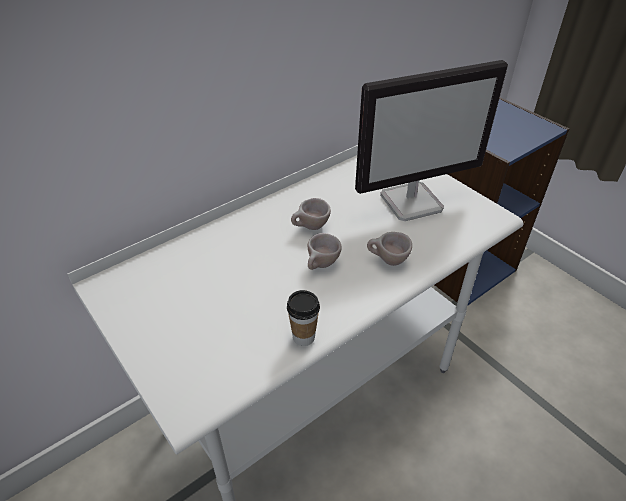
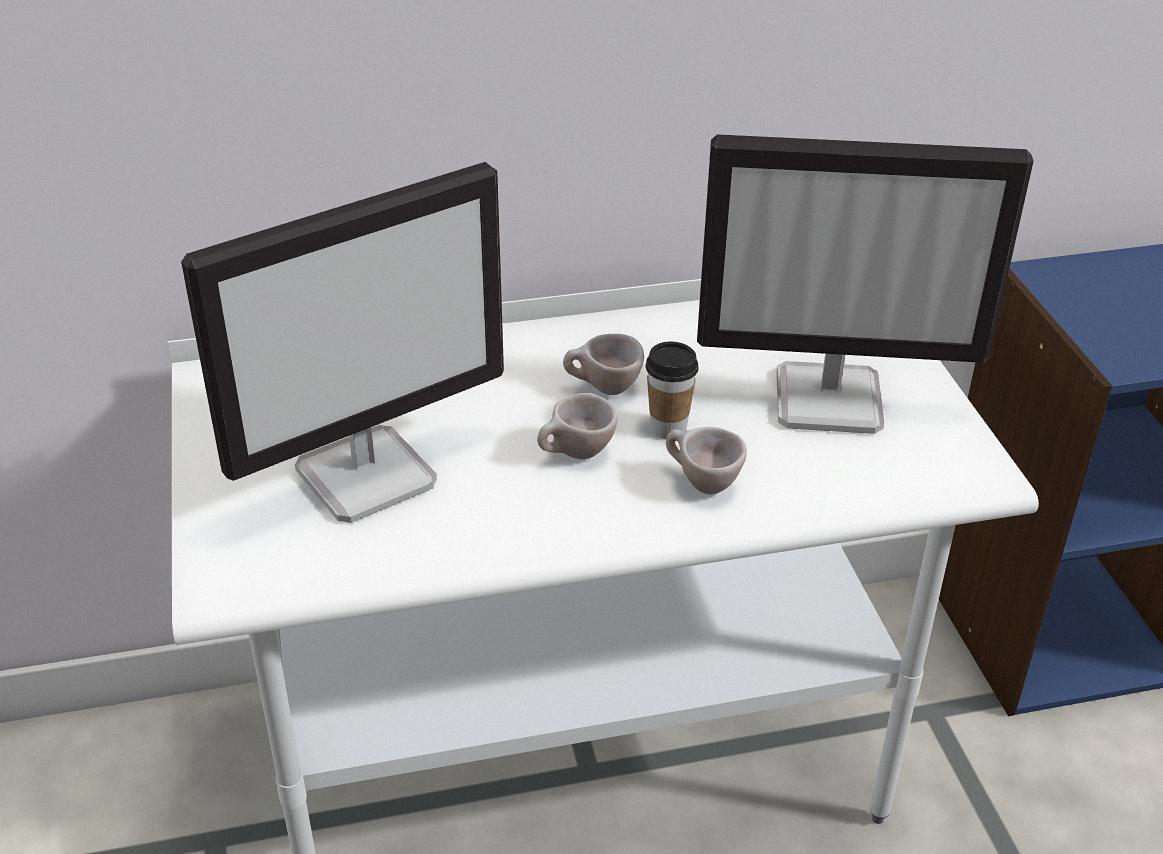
camera: 25 degrees right, 5 degrees down
cup [287,290,320,346] -> cup moved to [646,341,699,439]
none -> monitor [181,162,504,523]

